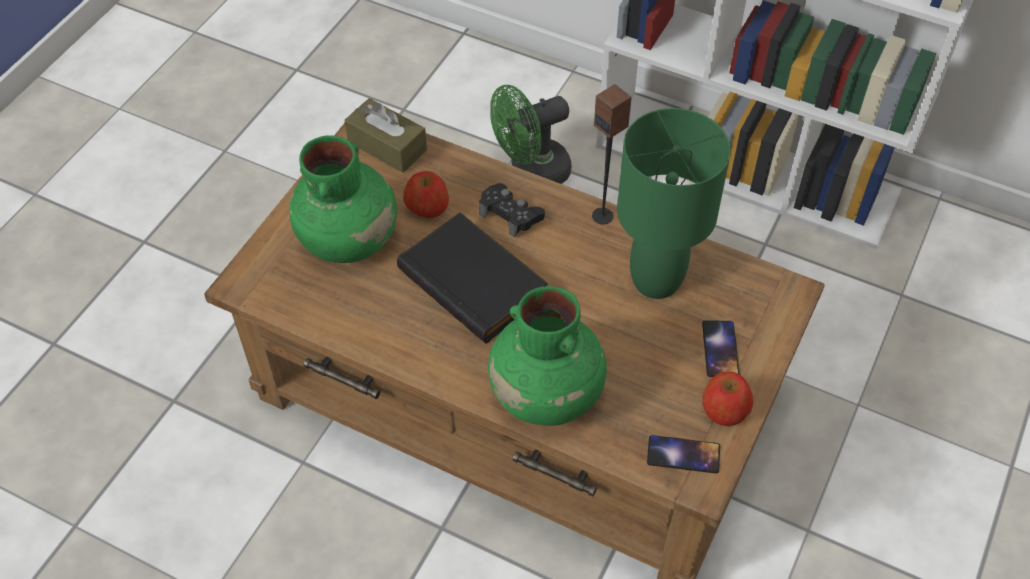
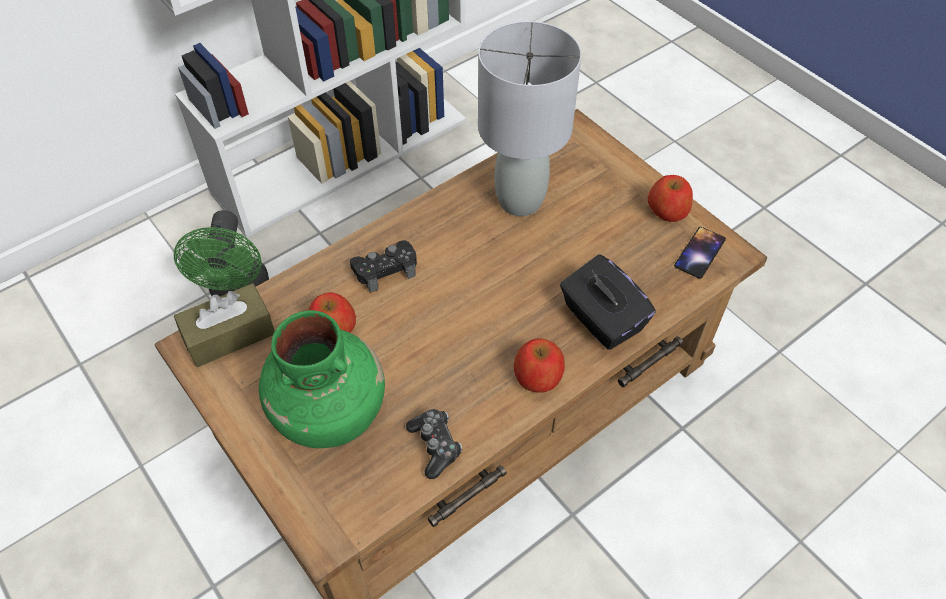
camera: 65 degrees left, 0 degrees up
black book [397,212,548,344] -> none
green vase [488,286,606,426] -> black tissue box [560,254,656,350]
speaker [592,84,632,224] -> none
green table lamp [617,108,731,299] -> grey table lamp [478,21,582,216]
phone [702,320,739,377] -> none
none -> game controller [406,409,462,479]
none -> apple [514,338,565,392]

